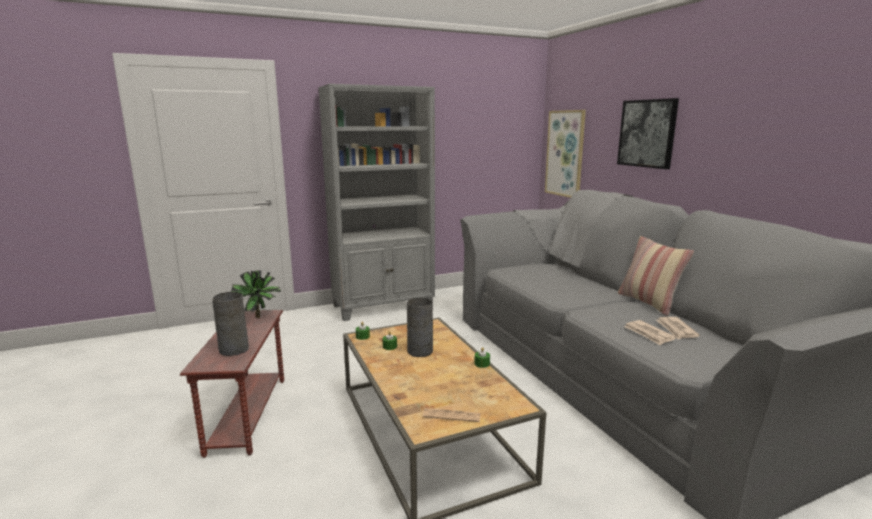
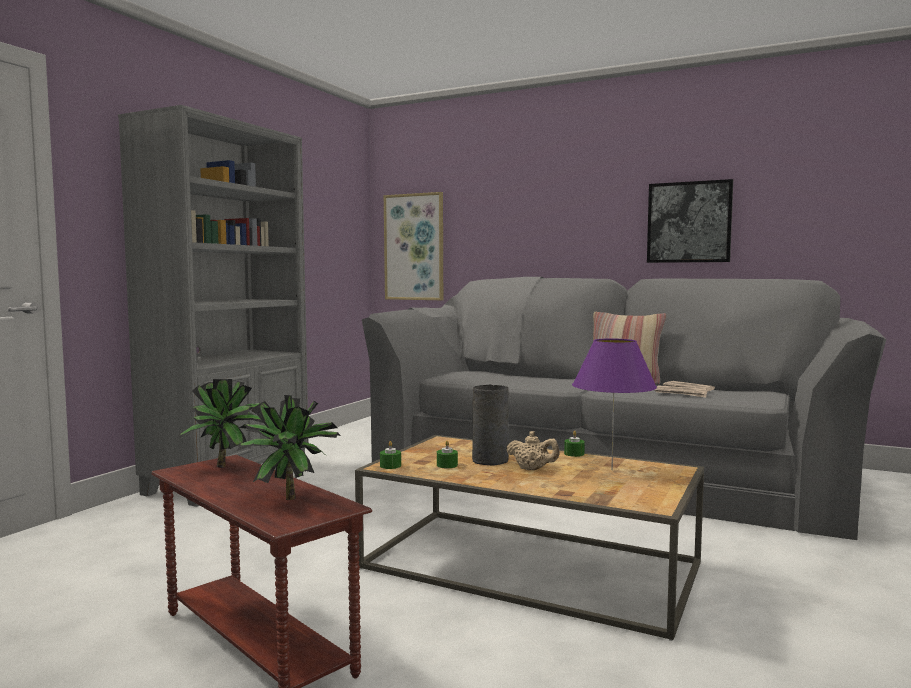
camera: 40 degrees left, 10 degrees down
grey vase [212,292,249,356] -> potted plant [237,395,341,500]
newspaper [423,408,481,422] -> none
picture [617,98,679,169] -> picture moved to [647,179,733,263]
none -> beige teapot [506,431,560,470]
none -> purple table lamp [572,338,657,470]

